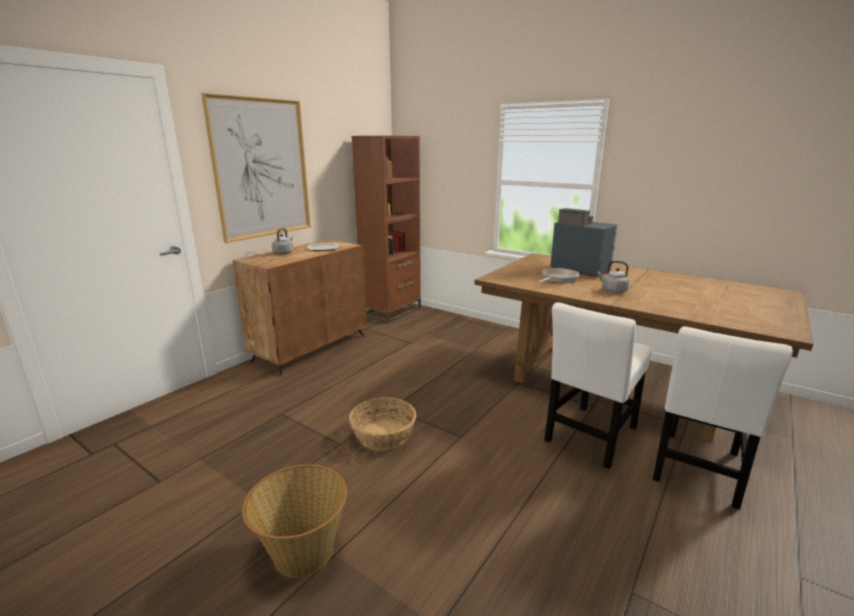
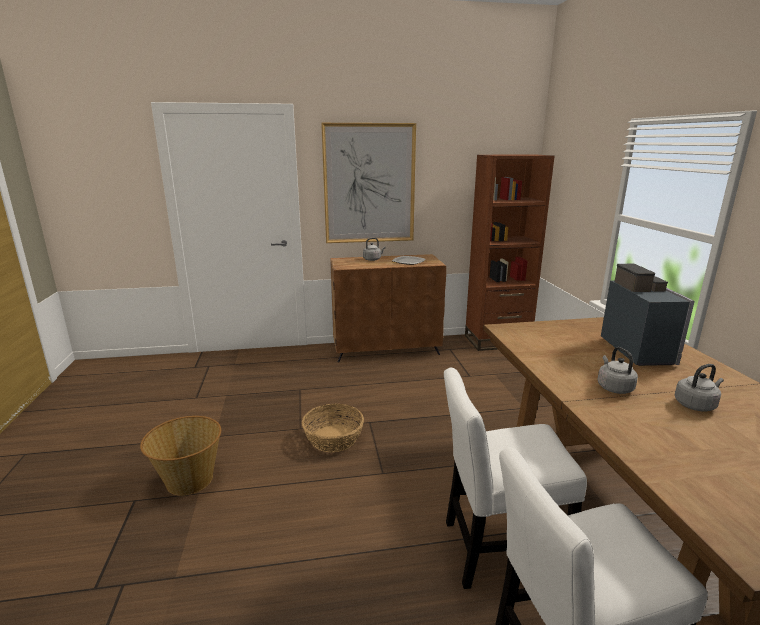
camera: 45 degrees right, 0 degrees up
frying pan [537,268,579,283] -> none
none -> grey kettle [675,364,724,412]

